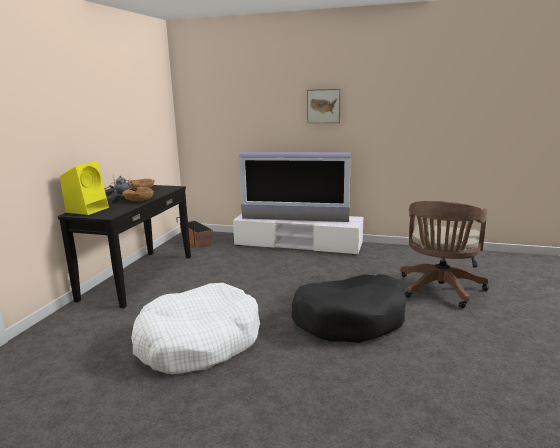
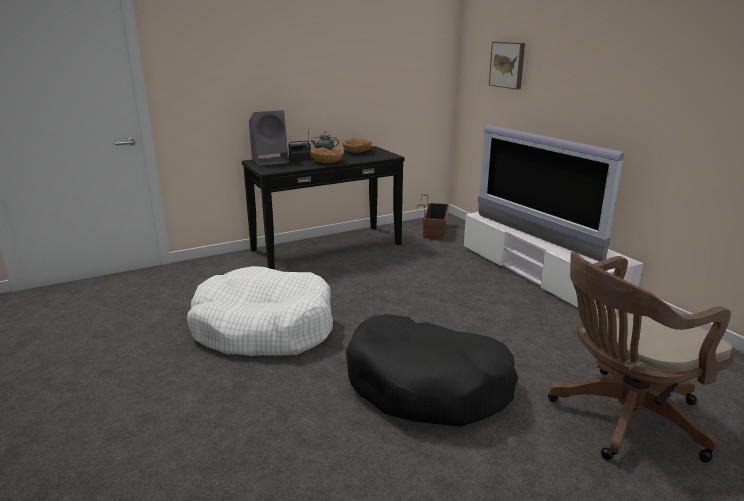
camera: 45 degrees right, 5 degrees up
yellow speaker [60,161,109,215] -> grey speaker [249,110,289,166]
picture [307,89,341,123] -> picture moved to [489,42,525,89]

